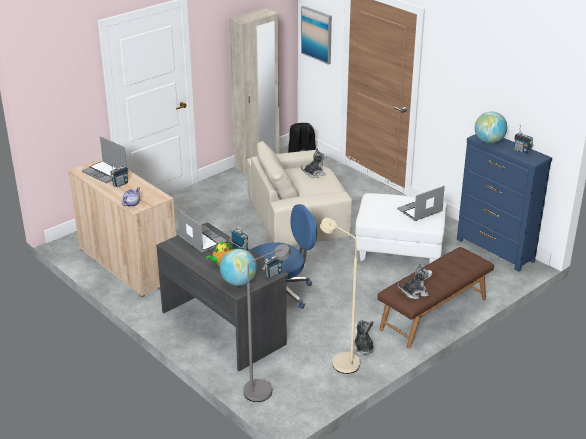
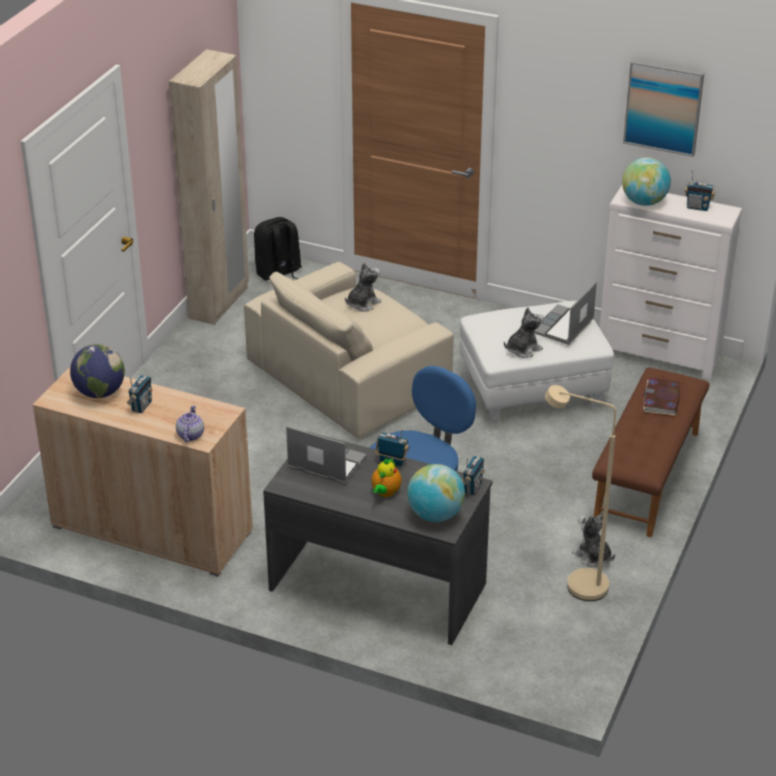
camera: 25 degrees left, 5 degrees up
laptop [82,136,127,183] -> globe [70,344,125,398]
grey floor lamp [243,244,291,402] -> none
picture [301,6,332,65] -> picture moved to [623,60,704,157]
plush toy [398,263,432,299] -> plush toy moved to [504,307,544,358]
blue dresser [457,134,552,272] -> white dresser [600,185,742,379]
none -> book [643,378,680,416]

